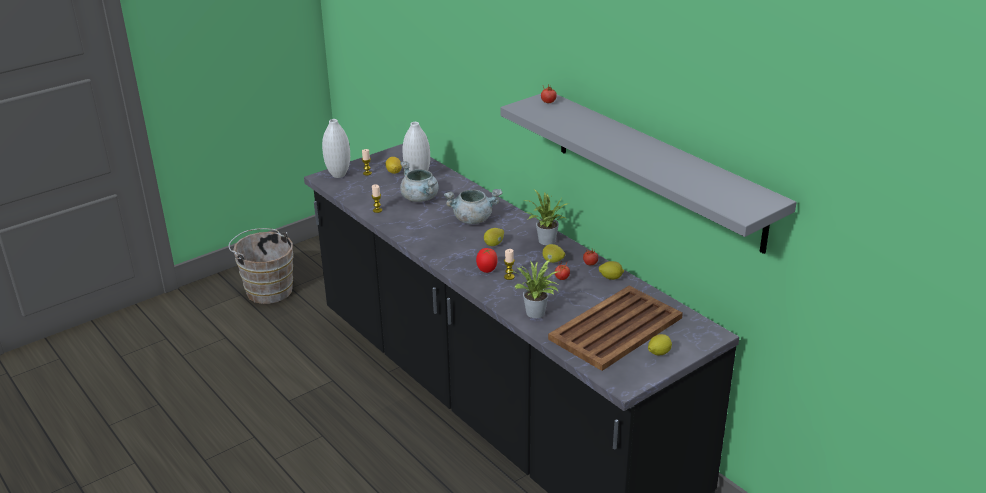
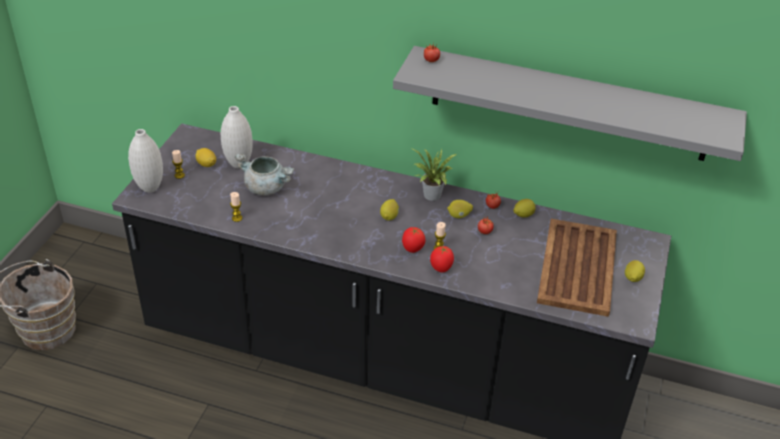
camera: 35 degrees left, 10 degrees up
grey cooking pot [444,189,502,224] -> none
potted plant [508,259,560,318] -> none
none -> tomato [430,246,454,272]

